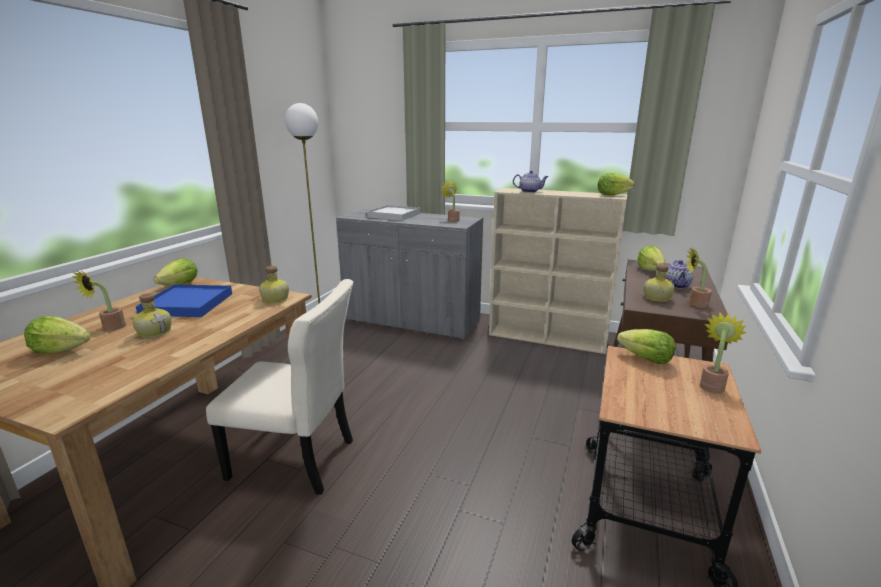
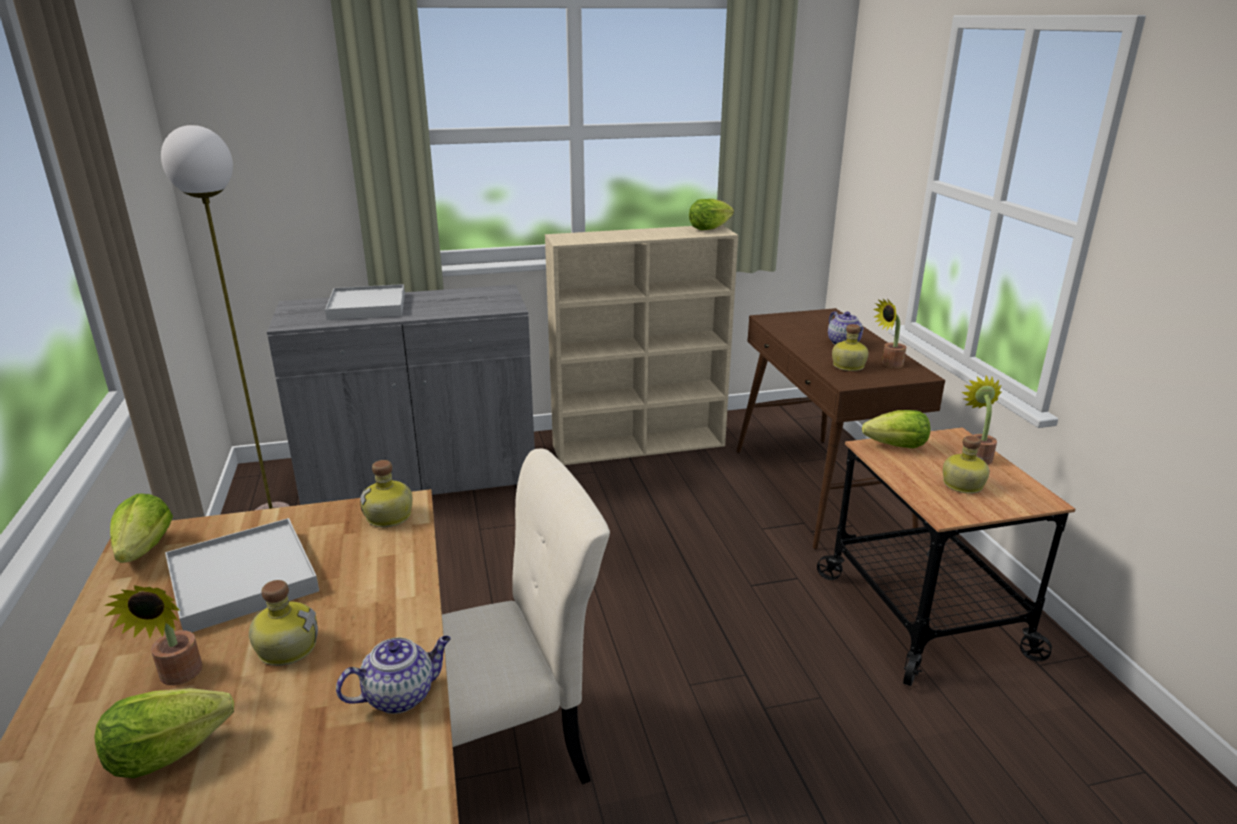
camera: 35 degrees left, 5 degrees up
blue tray [136,284,232,317] -> white tray [165,518,319,632]
potted plant [441,181,460,222] -> none
teapot [513,171,548,193] -> teapot moved to [336,636,451,714]
lettuce [637,245,665,271] -> none
none -> bottle [943,436,990,494]

